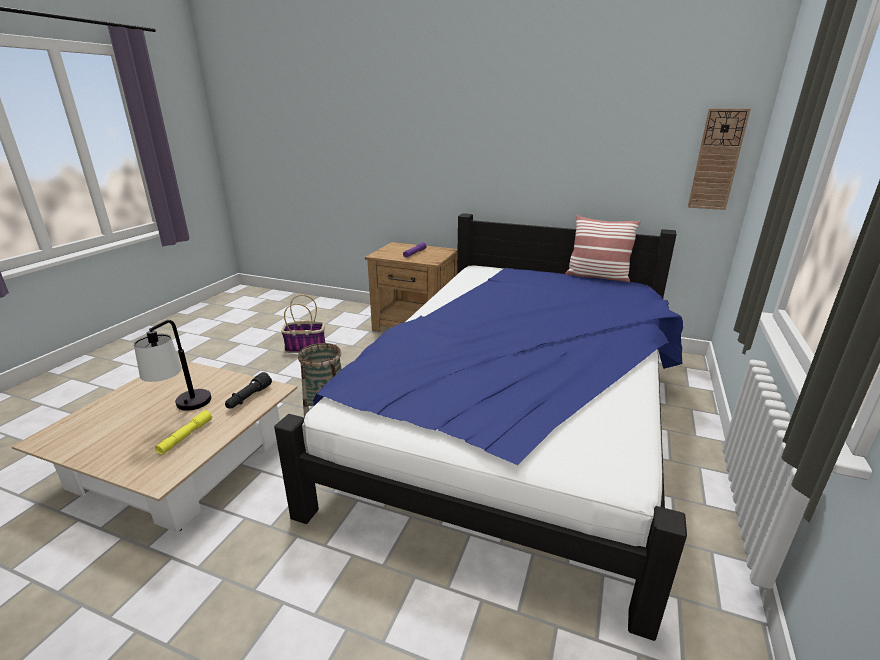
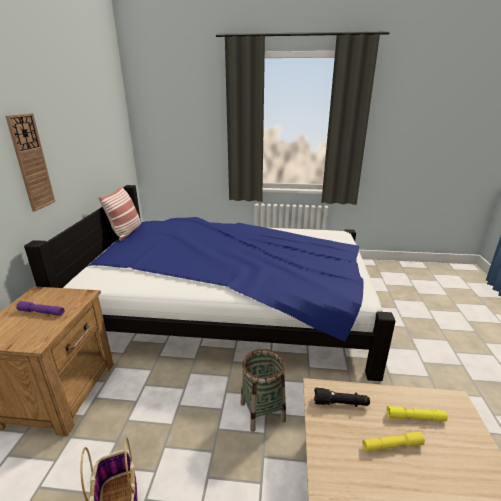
camera: 105 degrees left, 0 degrees up
table lamp [134,320,211,411] -> yellow flashlight [362,431,425,452]
wall clock [688,108,751,210] -> wall clock moved to [5,113,55,212]

